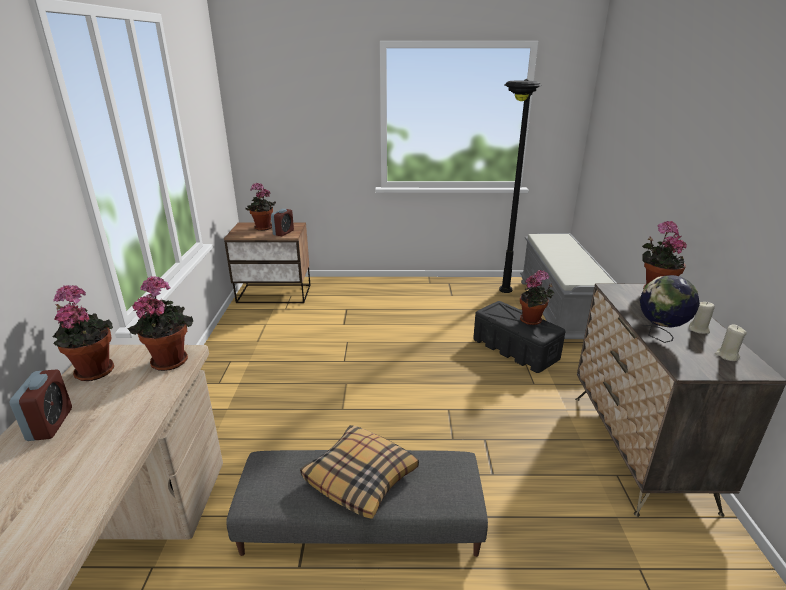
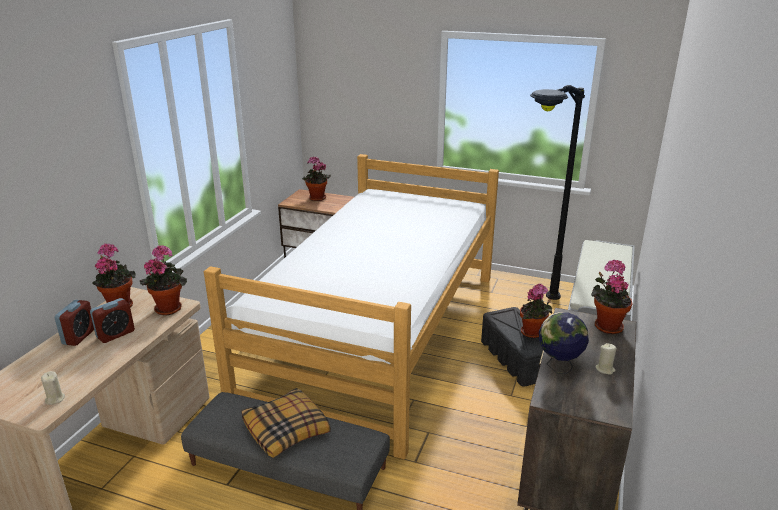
camera: 20 degrees right, 0 degrees up
alarm clock [271,209,294,236] -> alarm clock moved to [90,298,135,343]
beige candle [715,324,747,361] -> beige candle moved to [41,371,65,405]
none -> bed [204,154,499,460]

